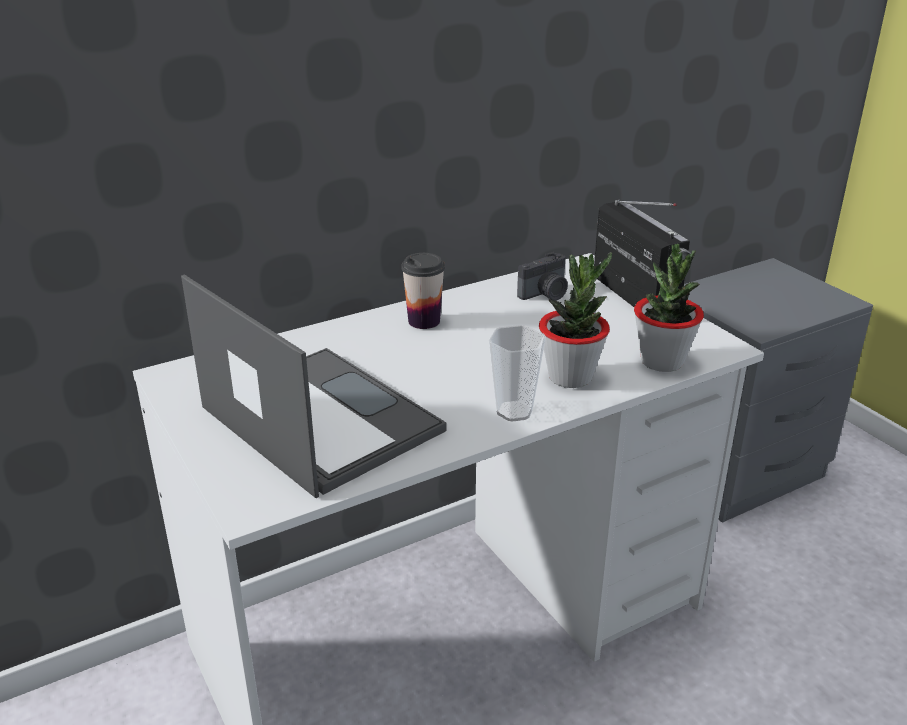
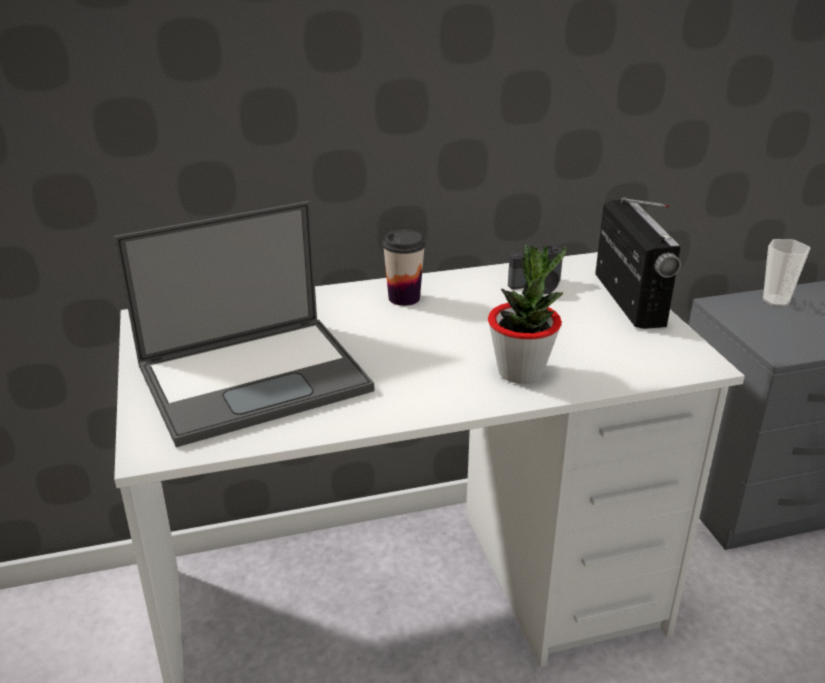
camera: 15 degrees right, 0 degrees up
laptop [181,274,447,498] -> laptop turned 90 degrees clockwise [114,201,374,447]
cup [489,325,546,422] -> cup moved to [763,239,810,307]
potted plant [634,244,704,372] -> none

